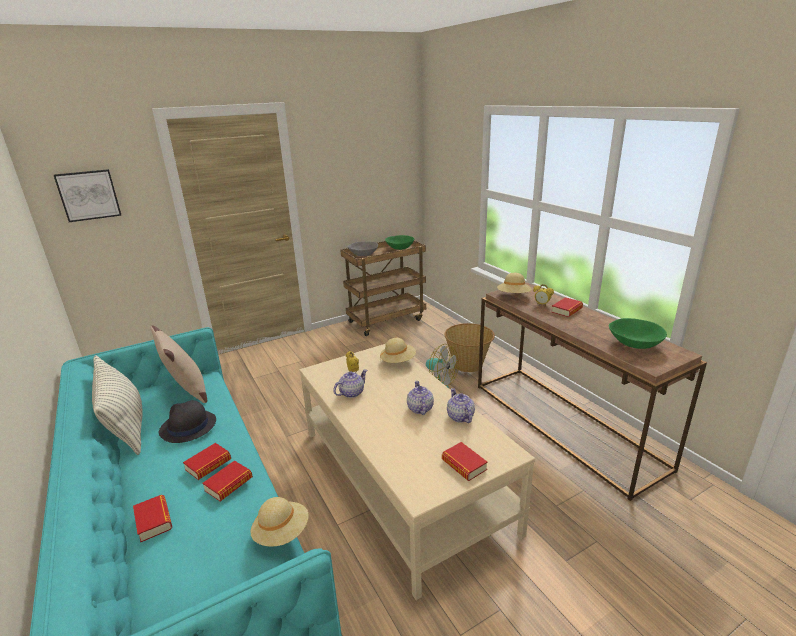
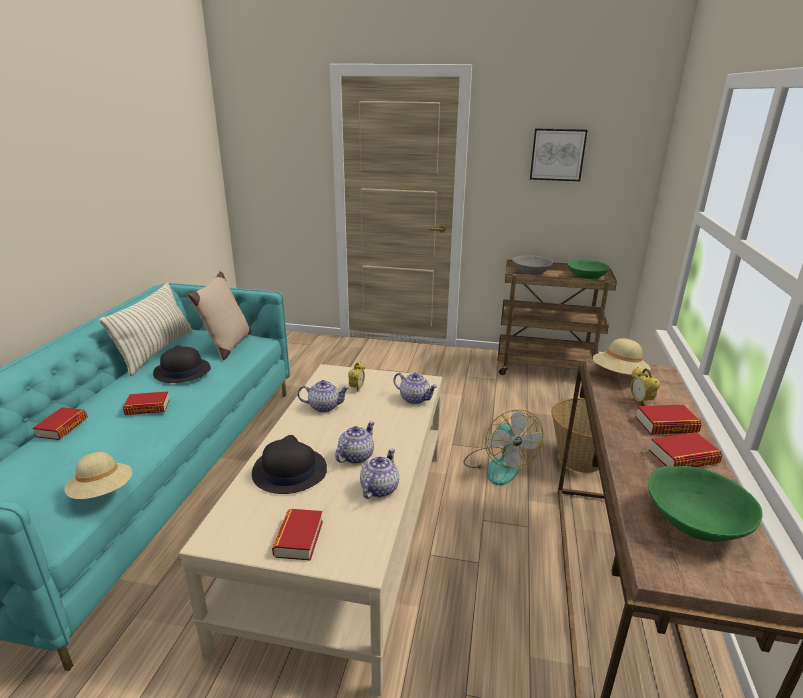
camera: 40 degrees right, 0 degrees up
picture [54,169,122,222] -> picture moved to [530,128,587,181]
book [202,461,253,501] -> book moved to [649,432,722,467]
beige hat [380,338,416,363] -> teapot [393,373,438,404]
none -> black hat [252,435,327,494]

